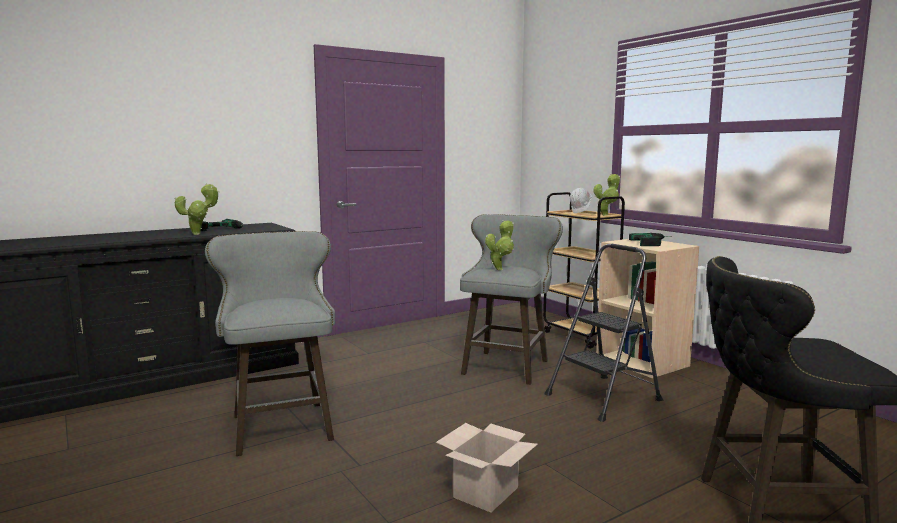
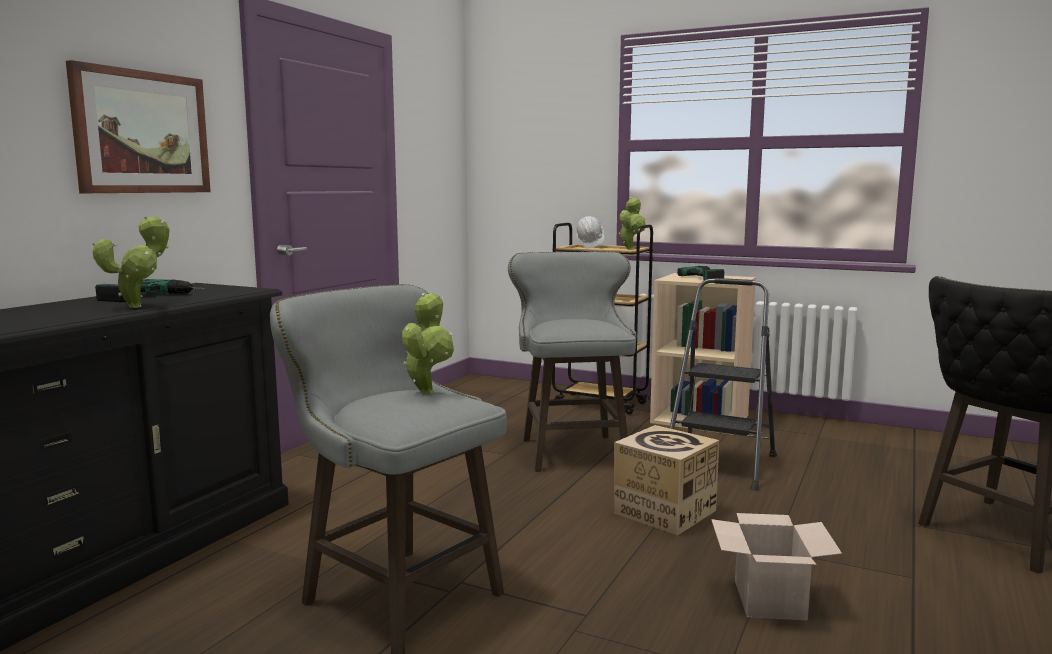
camera: 30 degrees left, 0 degrees up
potted plant [485,220,514,270] -> potted plant moved to [402,293,454,394]
none -> picture [66,60,211,193]
none -> cardboard box [614,425,719,535]

